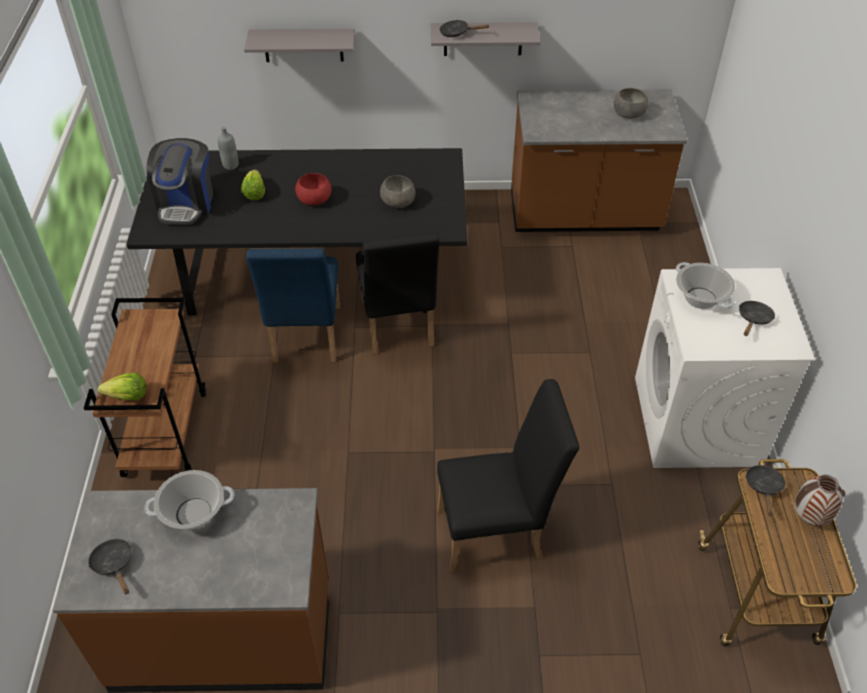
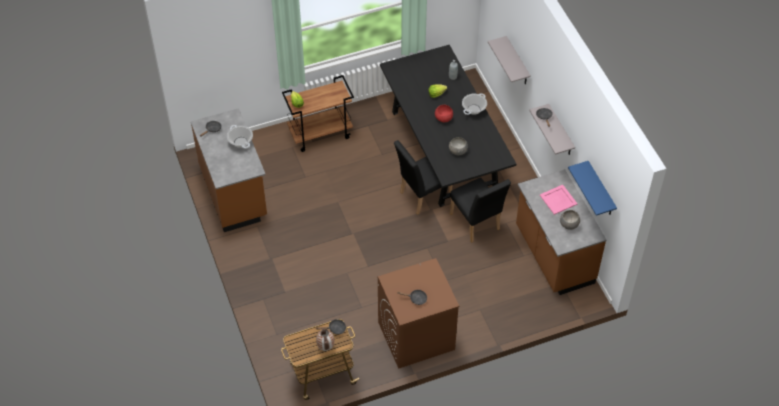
camera: 70 degrees right, 5 degrees up
coffee machine [146,138,213,225] -> none
blue chair [246,248,340,363] -> none
black chair [437,379,579,573] -> black chair moved to [450,178,511,243]
white washing machine [635,268,815,468] -> brown washing machine [378,258,459,369]
cooking pot [676,262,735,309] -> cooking pot moved to [462,93,487,115]
none -> pink tray [540,185,577,215]
none -> blue shelf [568,161,617,216]

